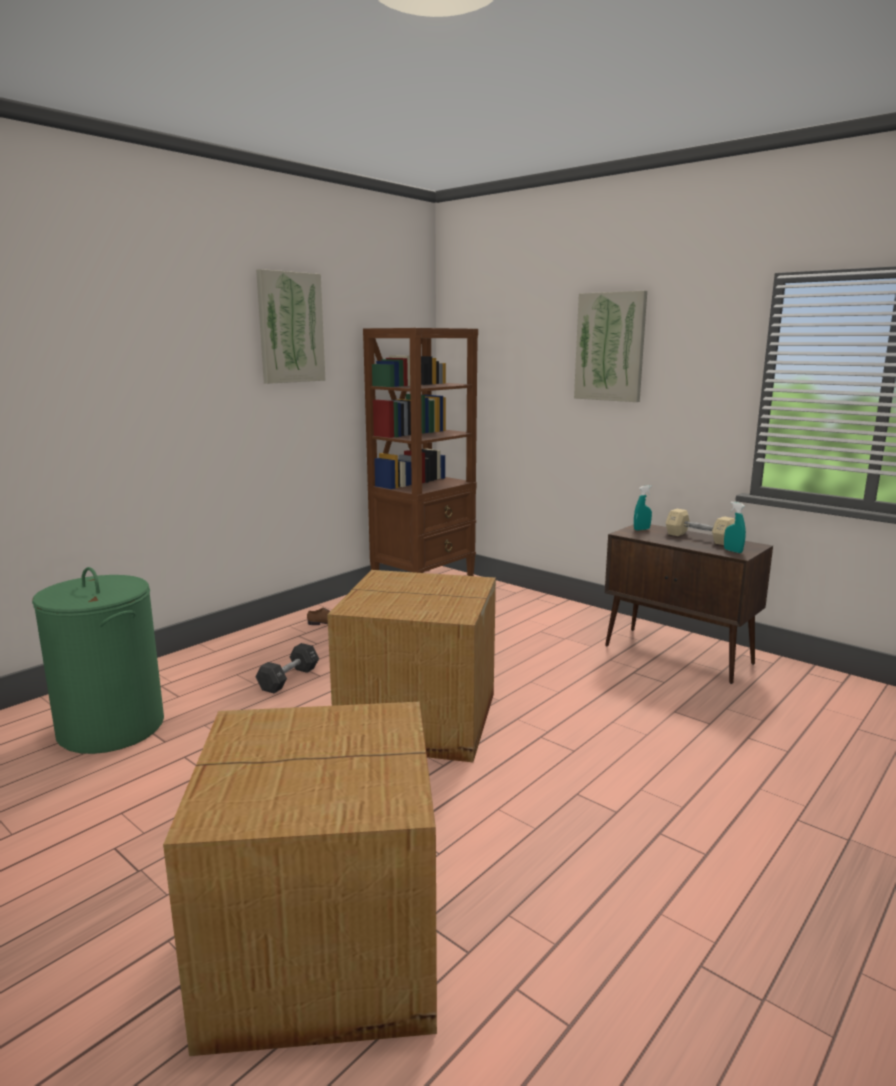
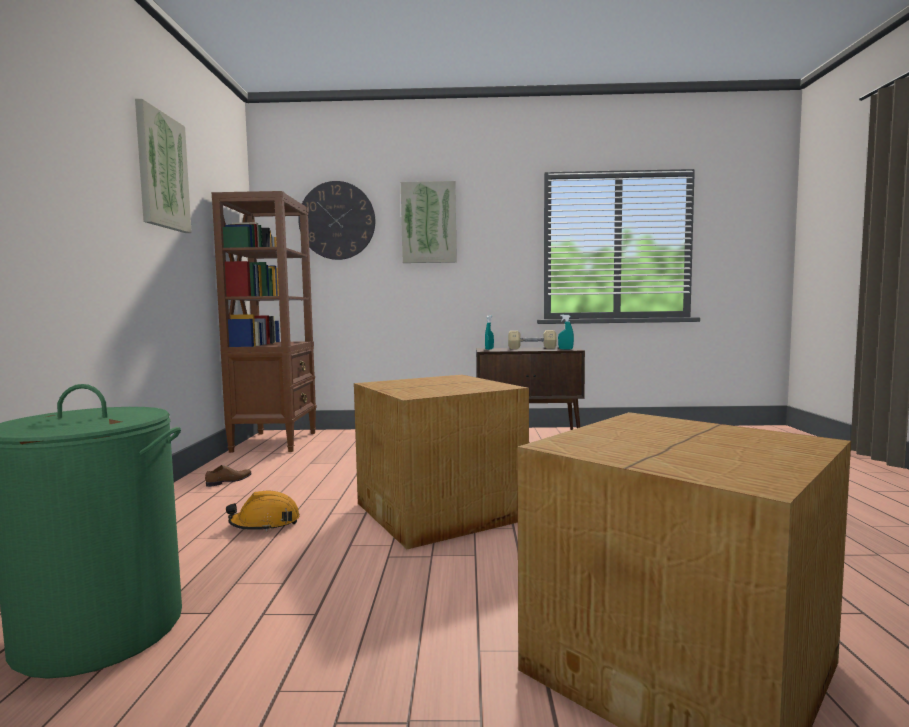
camera: 40 degrees left, 10 degrees down
black dumbbell [256,643,319,693] -> orange hard hat [226,491,300,532]
none -> wall clock [298,181,375,260]

